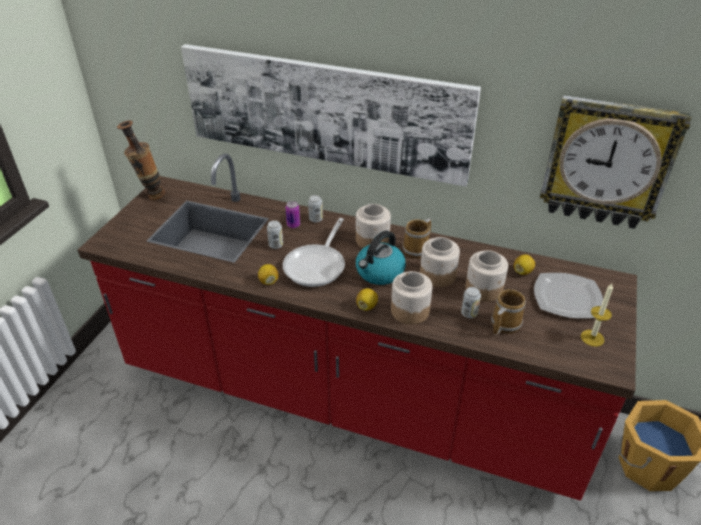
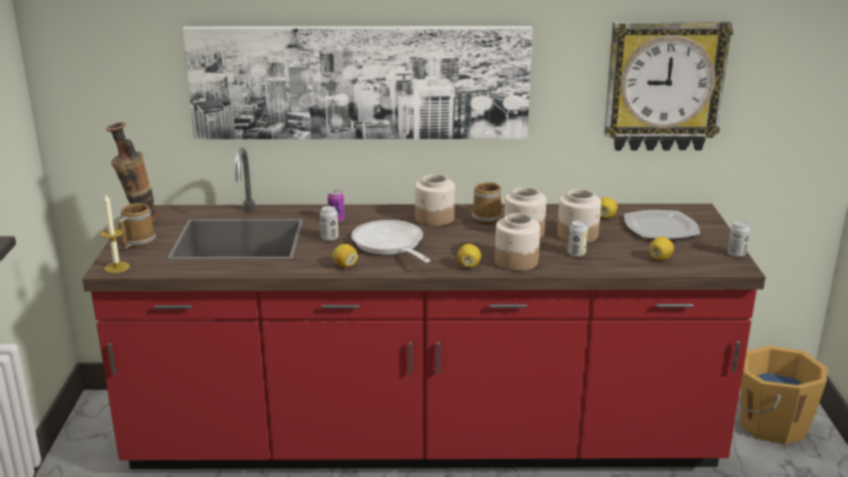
camera: 20 degrees left, 15 degrees down
frying pan [283,218,345,287] -> frying pan turned 150 degrees clockwise [351,220,431,263]
can [308,195,323,222] -> can moved to [727,221,750,257]
kettle [356,230,406,285] -> none
mug [491,289,525,335] -> mug moved to [119,203,156,249]
candle [581,283,613,347] -> candle moved to [101,194,130,273]
none -> lemon [649,237,674,261]

